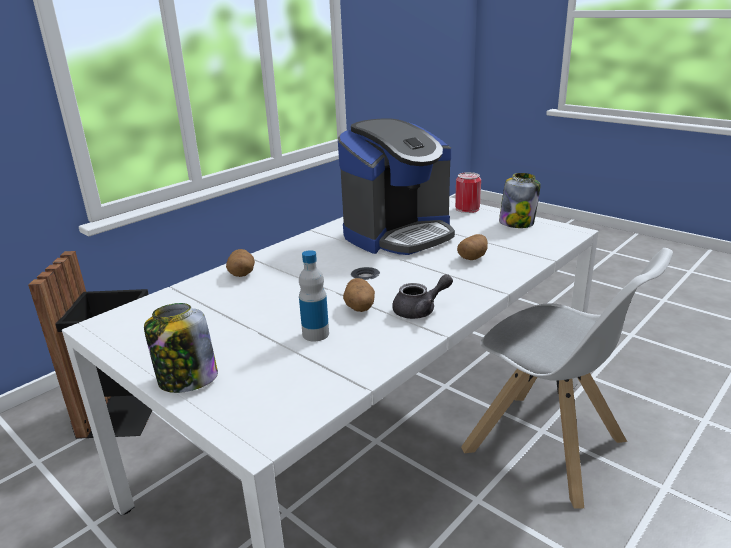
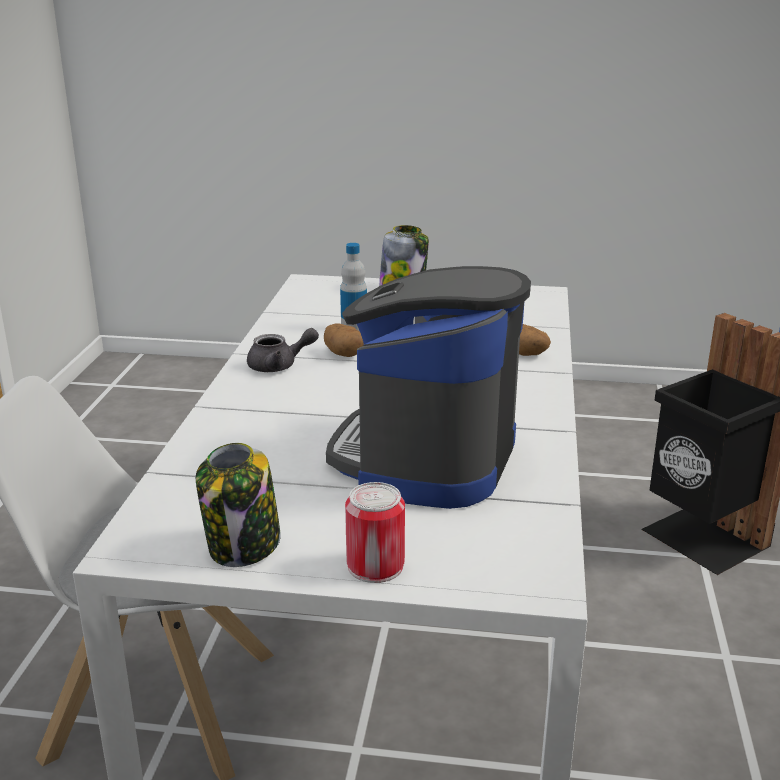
camera: 145 degrees right, 0 degrees up
grey teapot [392,274,453,319] -> grey teapot turned 135 degrees counterclockwise [247,328,319,372]
potato [457,234,488,260] -> none

